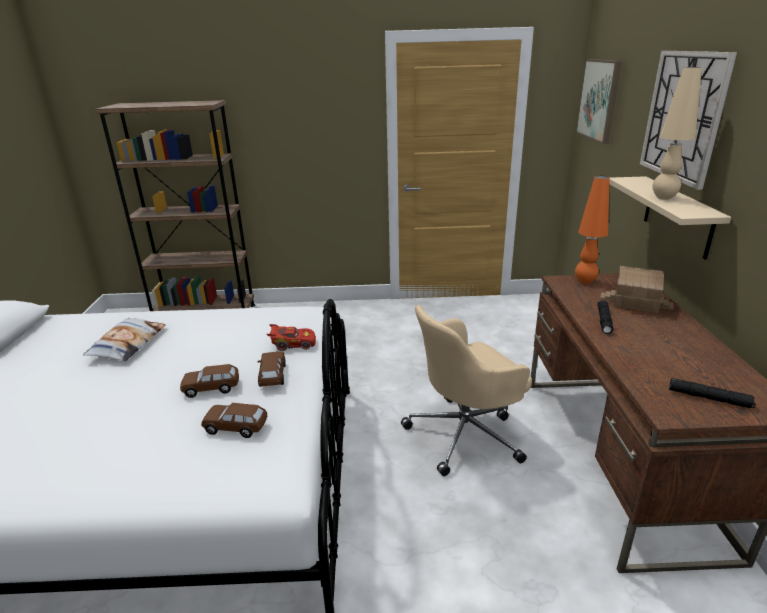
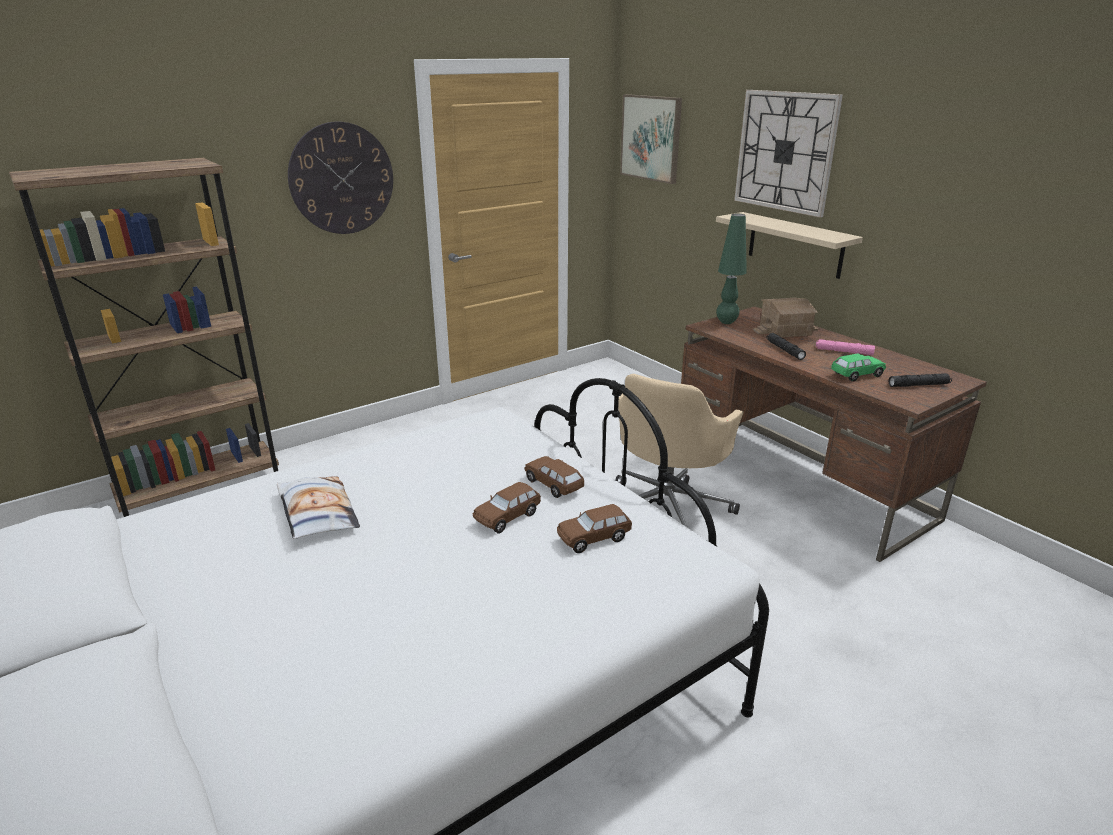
camera: 35 degrees left, 0 degrees up
red toy car [267,324,316,351] -> none
orange table lamp [575,176,610,284] -> green table lamp [716,214,747,324]
beige table lamp [652,67,702,200] -> none
none -> wall clock [288,121,393,234]
none -> pink flashlight [816,339,875,355]
none -> green toy car [831,354,886,382]

